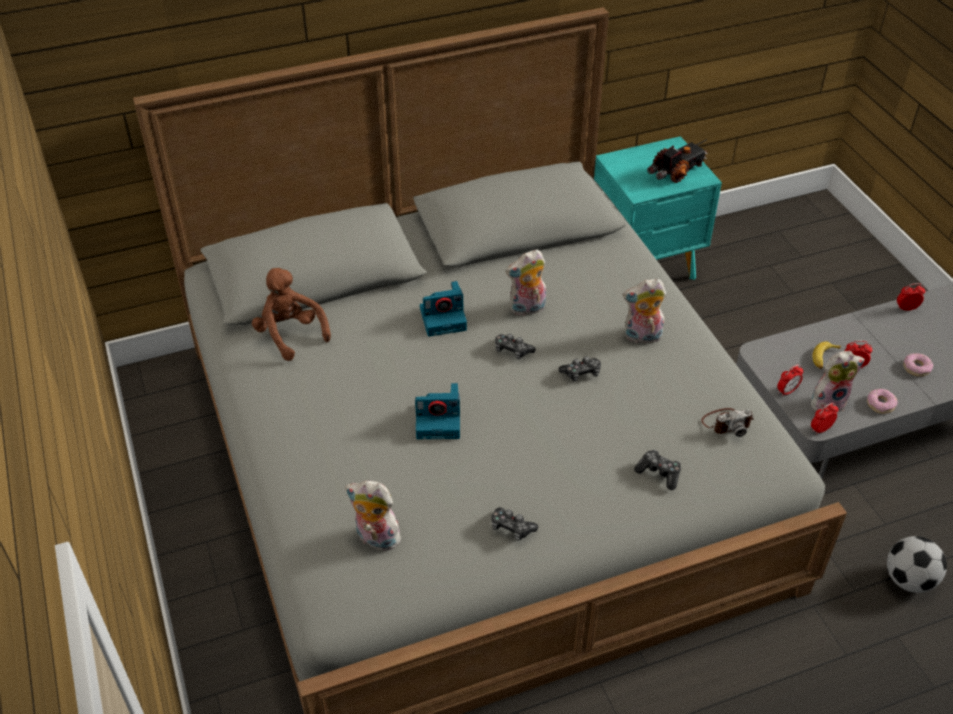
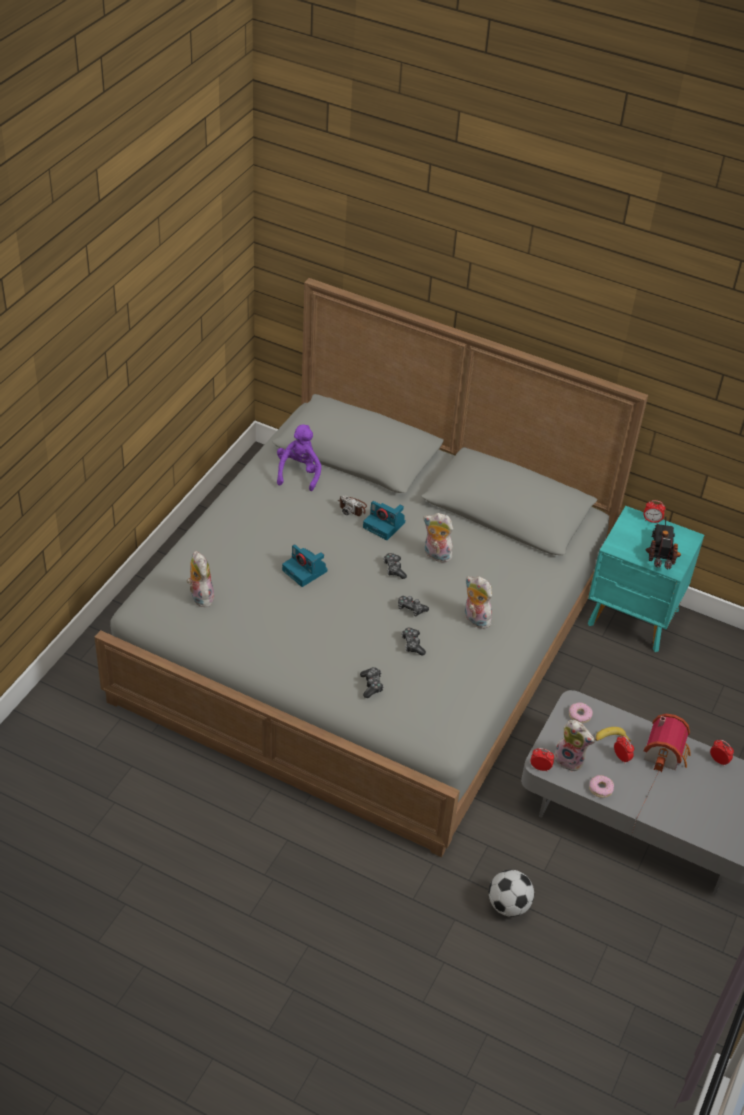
camera: 45 degrees right, 0 degrees up
brown plush toy [252,268,331,361] -> purple plush toy [277,424,321,491]
game controller [492,507,538,541] -> game controller moved to [402,628,426,656]
toy truck [647,139,708,183] -> toy truck turned 90 degrees counterclockwise [645,516,681,569]
camera [701,408,754,437] -> camera moved to [338,495,367,516]
alarm clock [777,364,803,397] -> alarm clock moved to [644,500,666,523]
donut [903,353,933,377] -> donut moved to [569,702,593,723]
none -> toy house [644,714,691,772]

